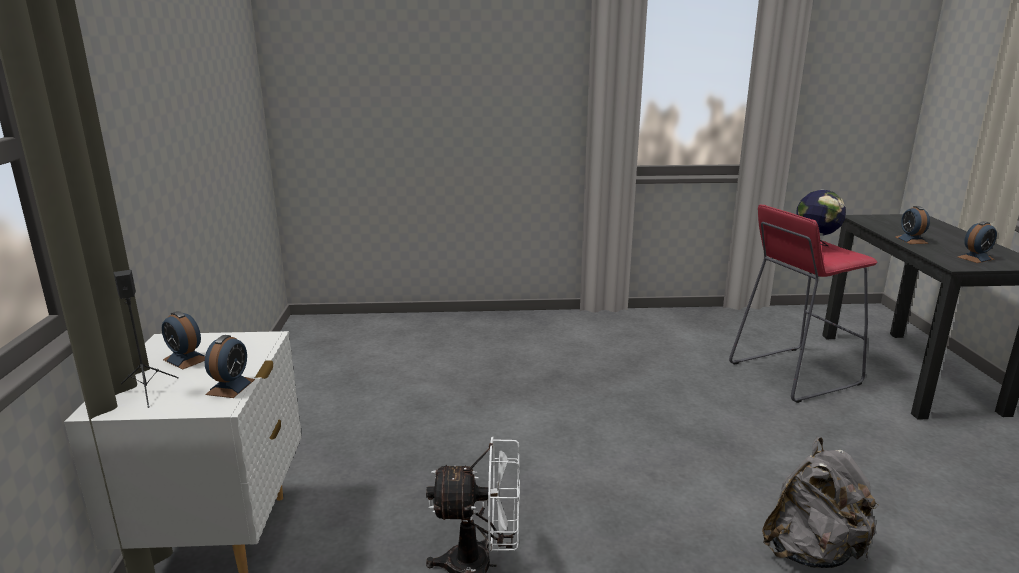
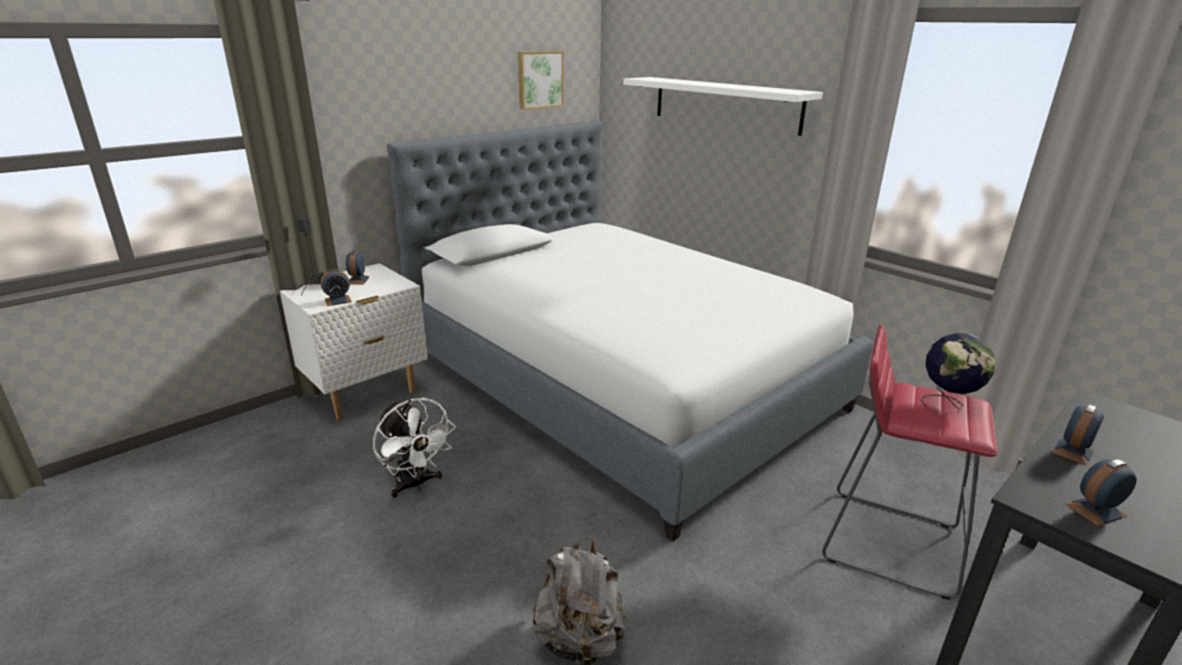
camera: 50 degrees right, 5 degrees up
alarm clock [958,221,997,263] -> alarm clock turned 135 degrees clockwise [1065,459,1137,526]
none -> bed [387,121,873,541]
none -> picture [518,51,564,110]
none -> white shelf [623,77,823,136]

